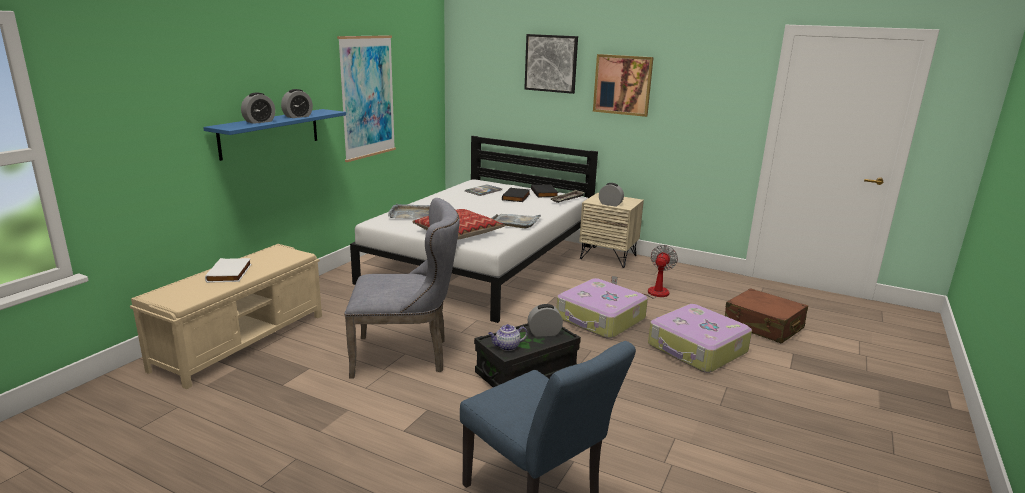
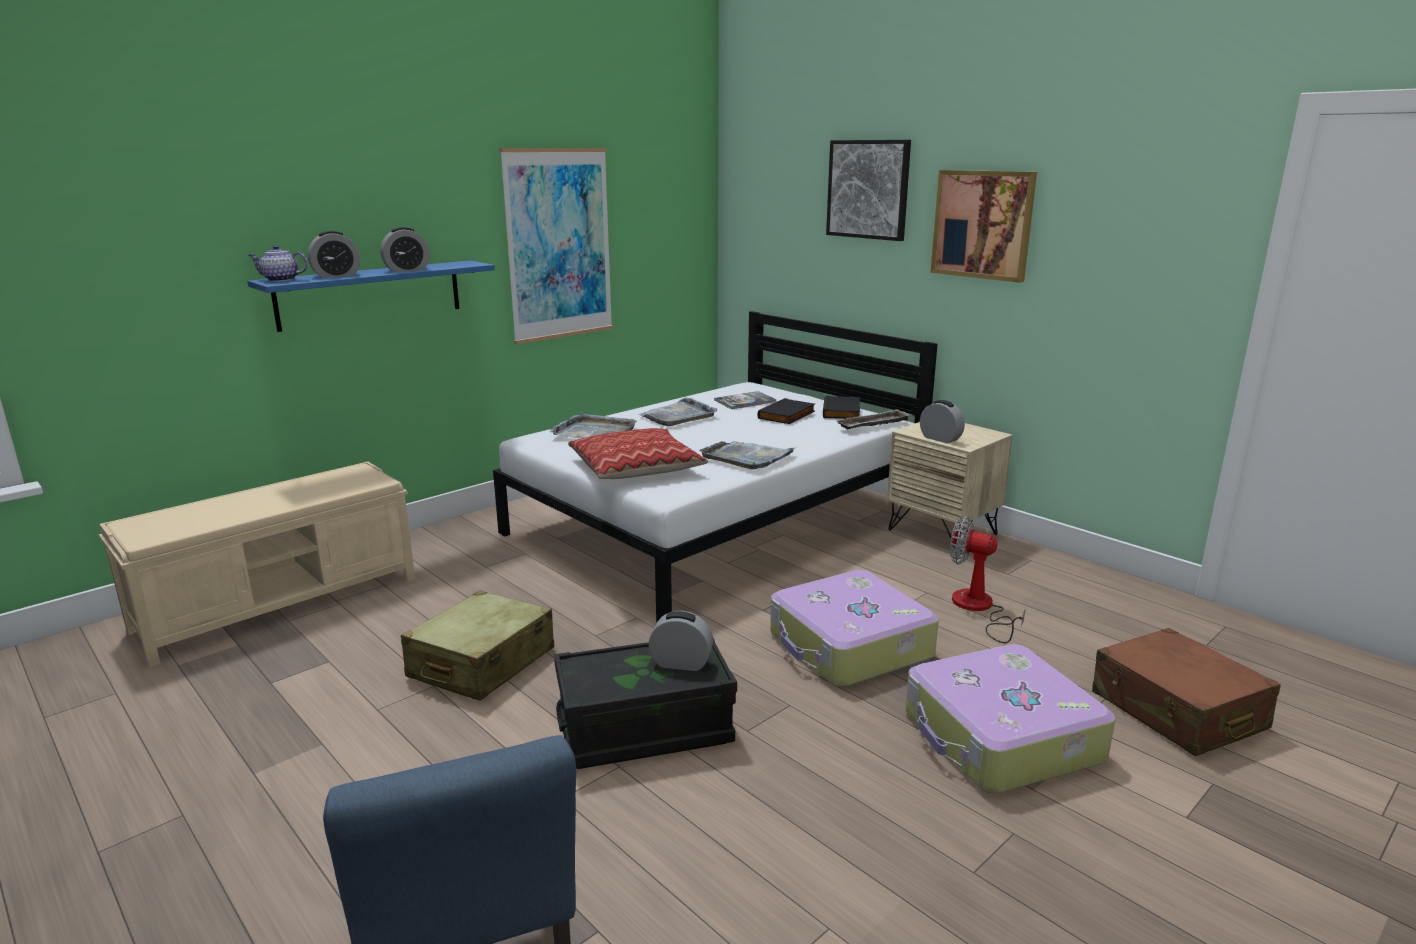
camera: 20 degrees right, 0 degrees up
white book [205,258,252,283] -> none
grey chair [344,198,460,379] -> beige suitcase [401,591,554,701]
teapot [488,324,527,351] -> teapot moved to [249,245,308,281]
fan [611,245,678,298] -> fan turned 105 degrees counterclockwise [950,516,1026,643]
none -> grey tray [638,398,718,426]

